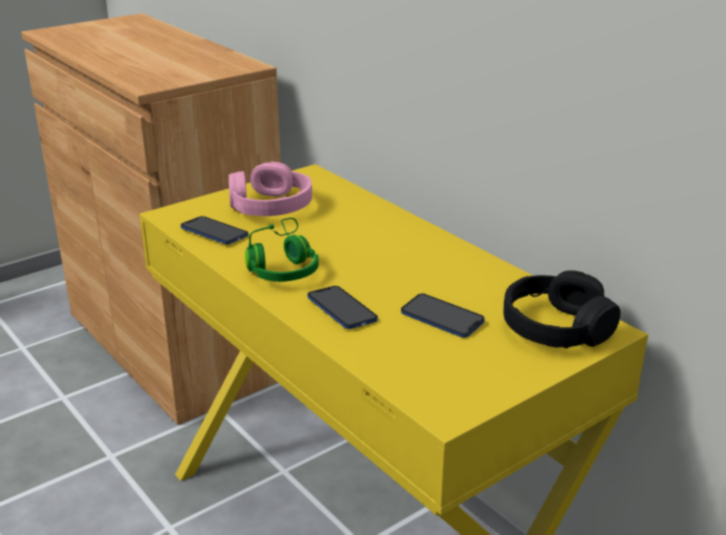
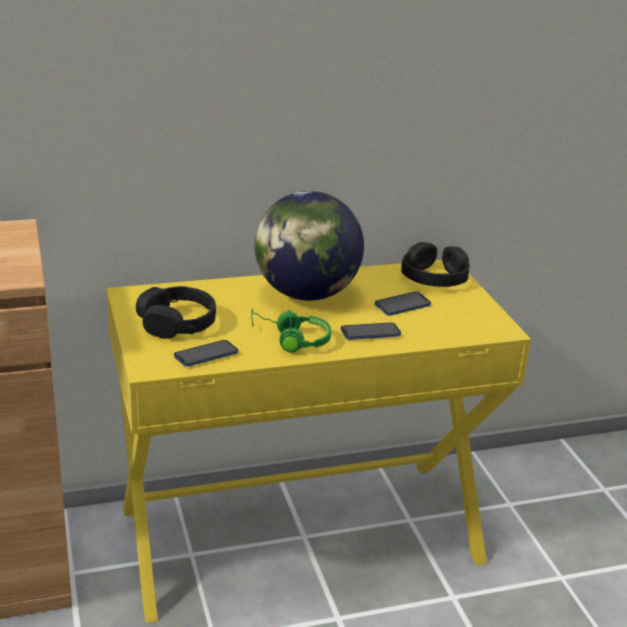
camera: 70 degrees left, 0 degrees up
pink headphones [229,162,312,216] -> black headphones [136,286,216,339]
none -> globe [255,191,364,301]

